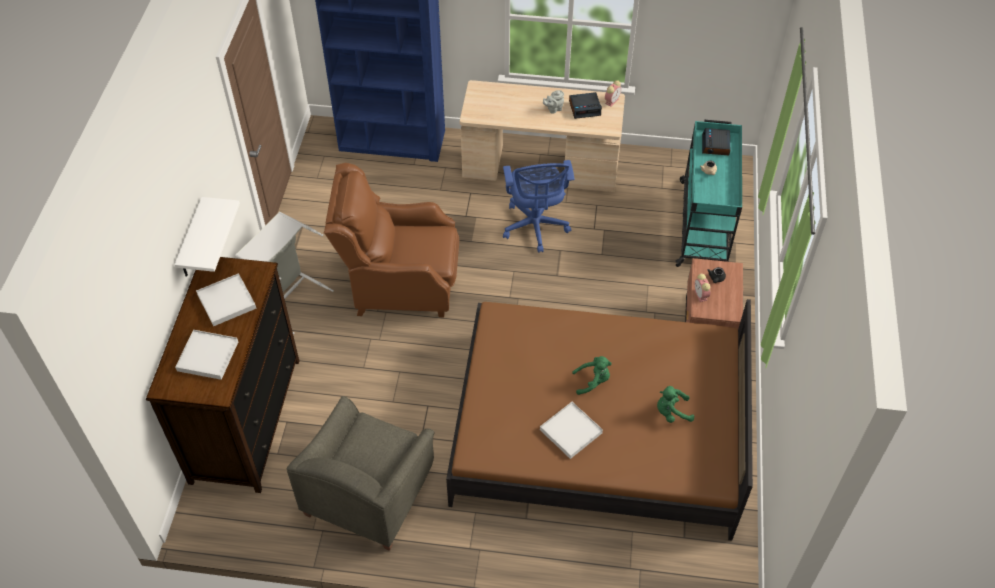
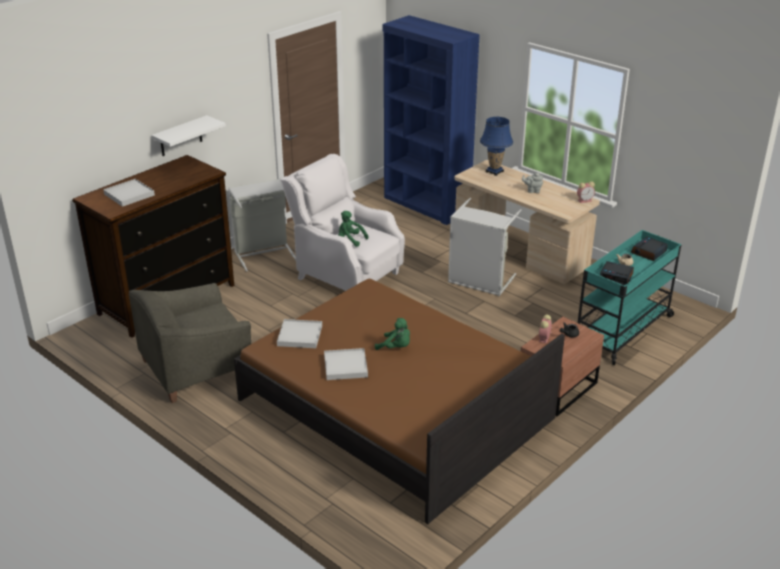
camera: 35 degrees right, 20 degrees down
white tray [196,273,256,326] -> white tray moved to [277,319,322,348]
brown armchair [324,163,459,317] -> white armchair [281,154,405,291]
blue office chair [503,160,574,253] -> grey laundry basket [448,198,521,296]
alarm clock [569,92,602,119] -> alarm clock moved to [600,261,634,286]
green plush toy [657,386,694,423] -> green plush toy moved to [338,211,368,247]
none -> blue table lamp [480,117,513,176]

